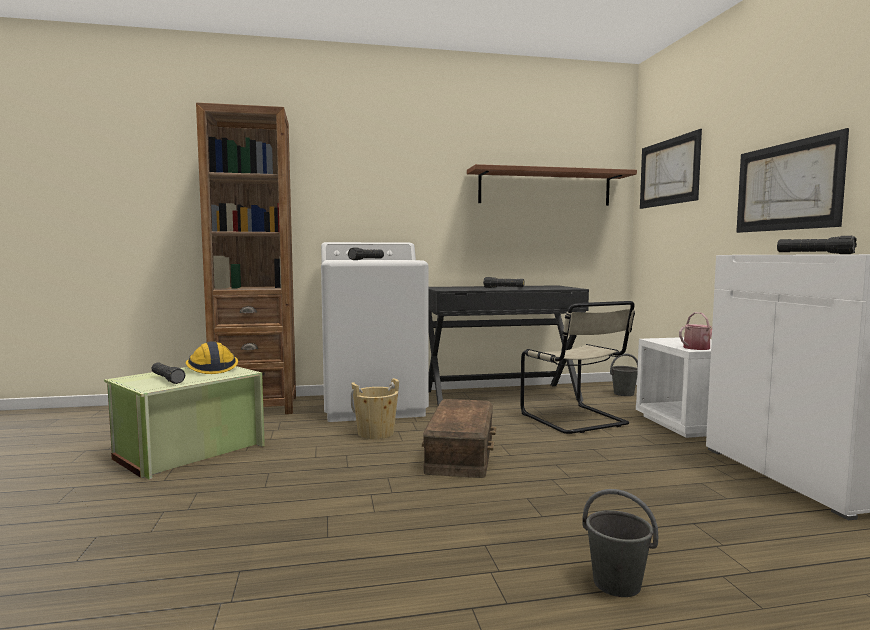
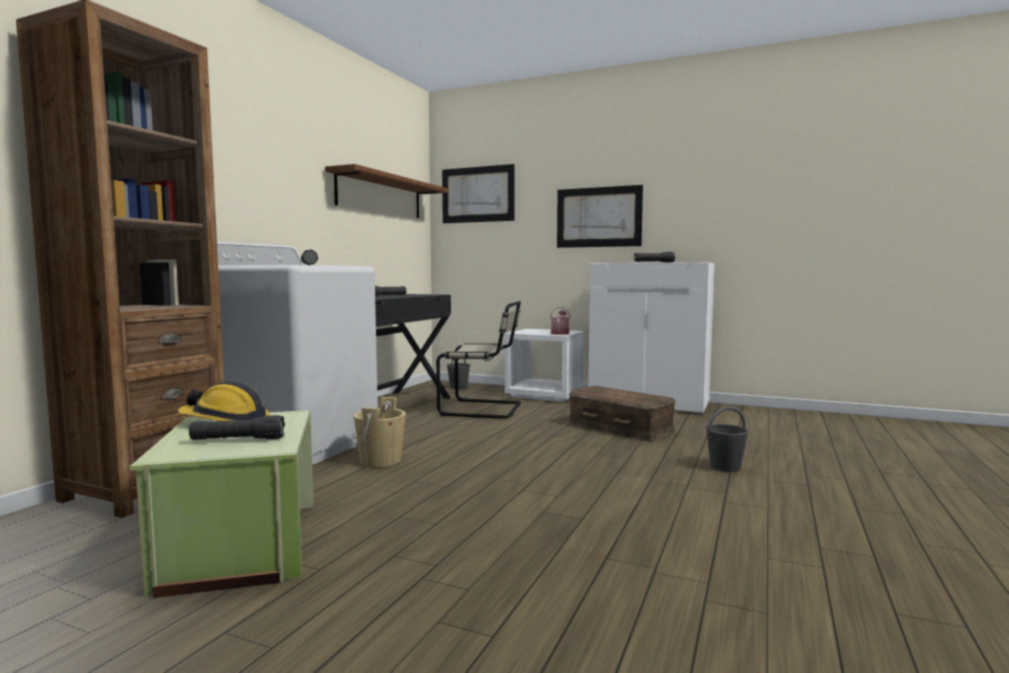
camera: 55 degrees left, 0 degrees up
brown storage box [422,399,496,478] -> brown storage box moved to [568,386,676,442]

